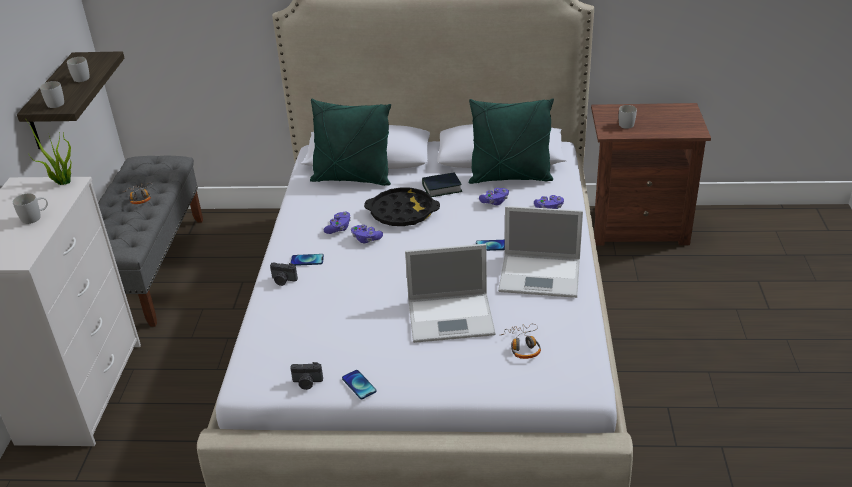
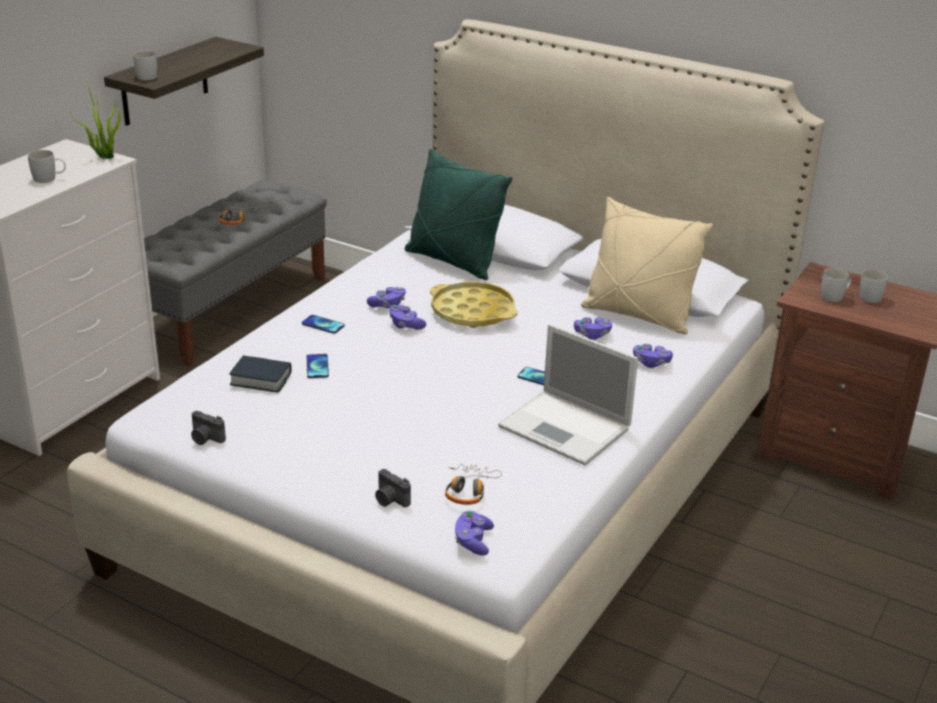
camera: 25 degrees right, 5 degrees down
white mug [67,57,90,82] -> white mug moved to [860,269,888,303]
camera [270,262,298,286] -> camera moved to [375,469,411,507]
phone [342,370,377,399] -> phone moved to [307,354,329,378]
black tray [364,187,440,226] -> yellow tray [430,282,518,328]
laptop [405,244,496,343] -> none
book [422,172,462,197] -> book moved to [229,356,291,393]
green pillow [469,98,554,184] -> beige pillow [581,197,713,334]
none -> purple game controller [455,511,494,556]

